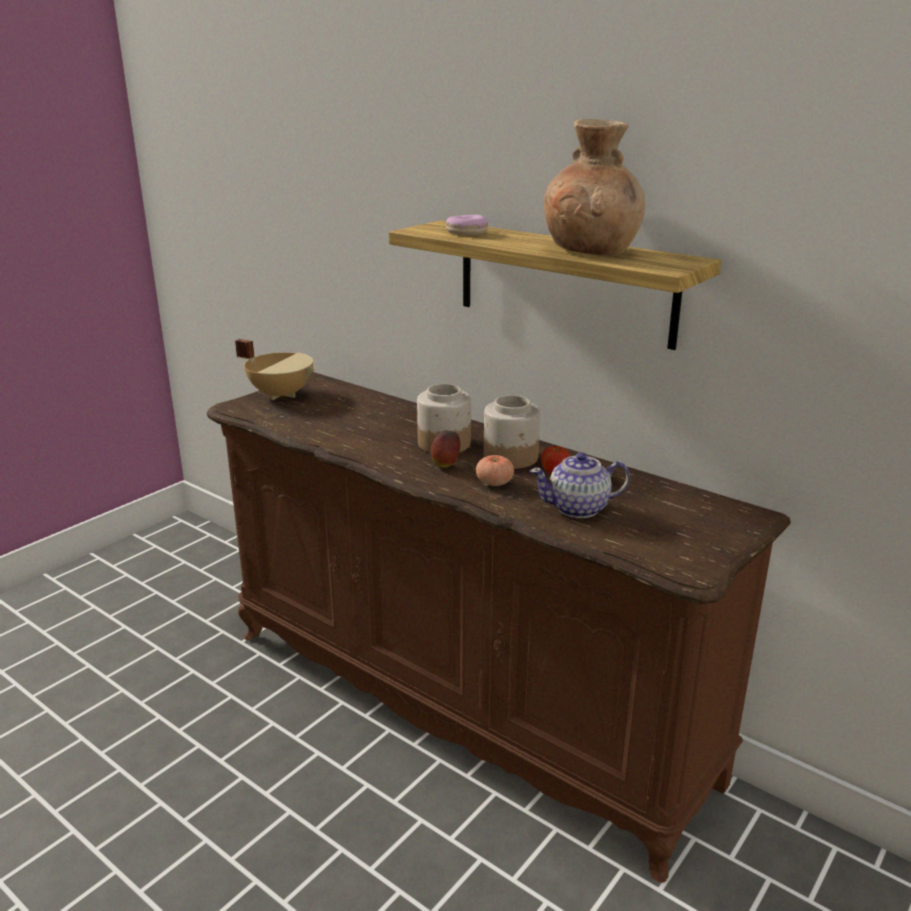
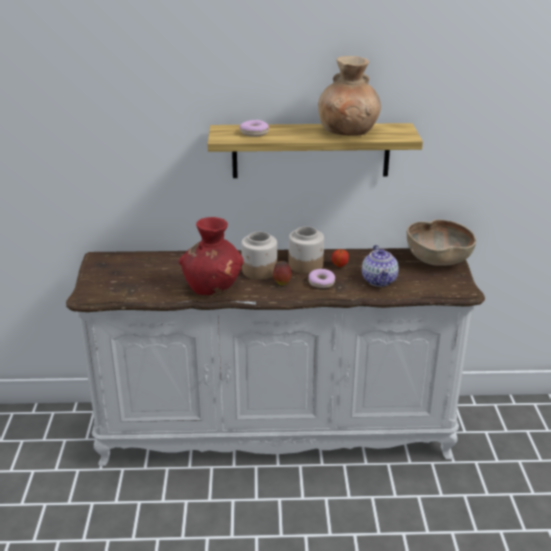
camera: 40 degrees left, 5 degrees up
brown cabinet [207,372,791,882] -> white cabinet [66,248,485,466]
beige cooking pot [235,339,316,400] -> none
tomato [476,455,514,486] -> donut [308,269,335,288]
teapot [530,452,630,518] -> teapot turned 45 degrees counterclockwise [362,245,398,287]
none -> red vase [179,217,244,295]
none -> brown bowl [407,219,476,266]

